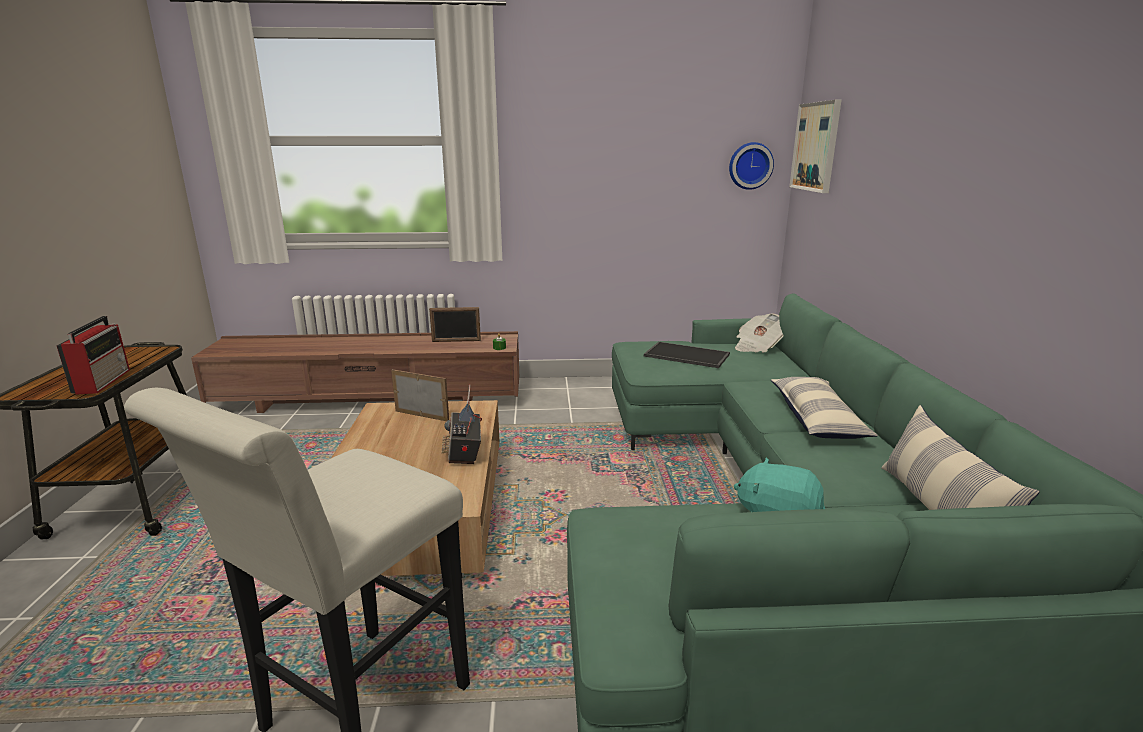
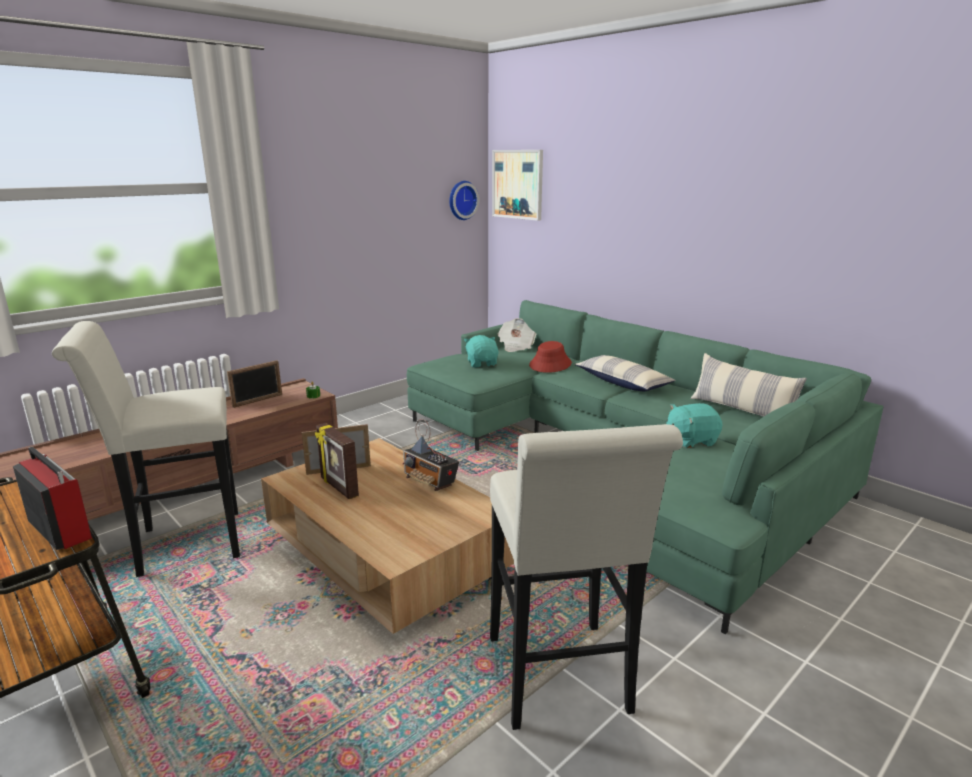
camera: 40 degrees left, 0 degrees up
tray [644,342,730,368] -> turquoise plush toy [464,335,499,367]
none -> white stool [52,321,240,577]
none -> picture frame [315,423,359,499]
none -> red hat [529,341,572,373]

